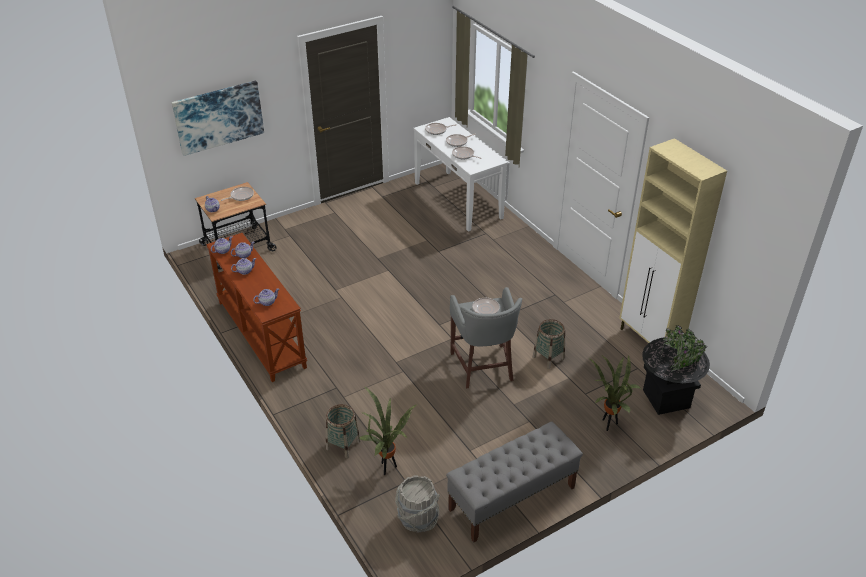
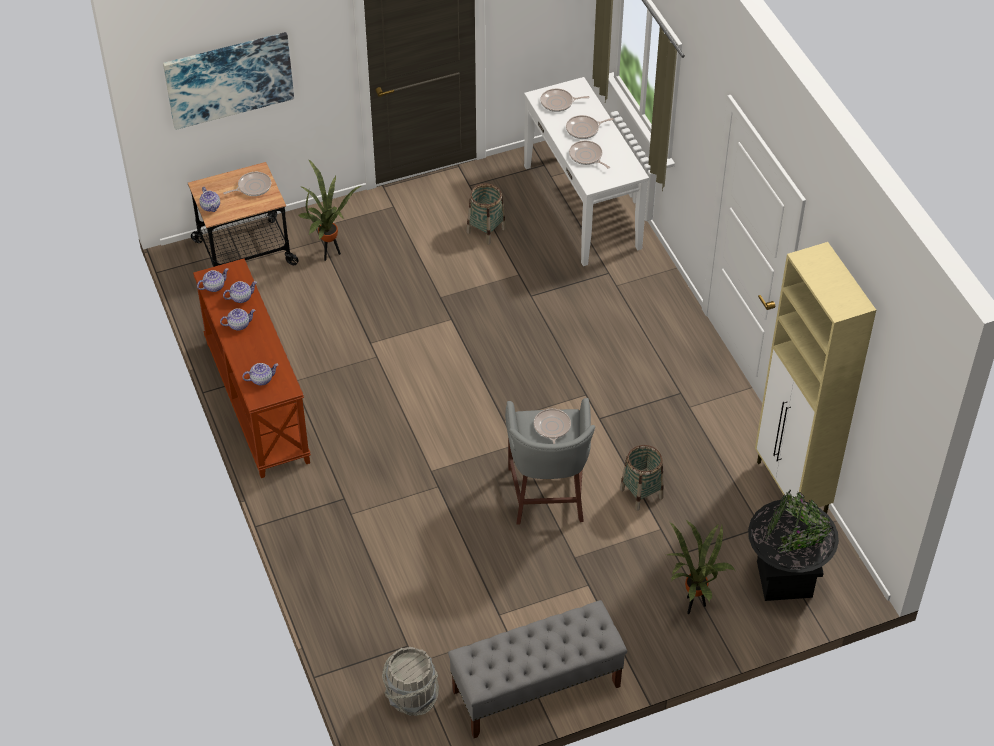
camera: 10 degrees right, 10 degrees up
basket [326,404,360,458] -> basket moved to [467,183,506,245]
potted plant [359,386,418,475] -> potted plant moved to [298,159,361,261]

